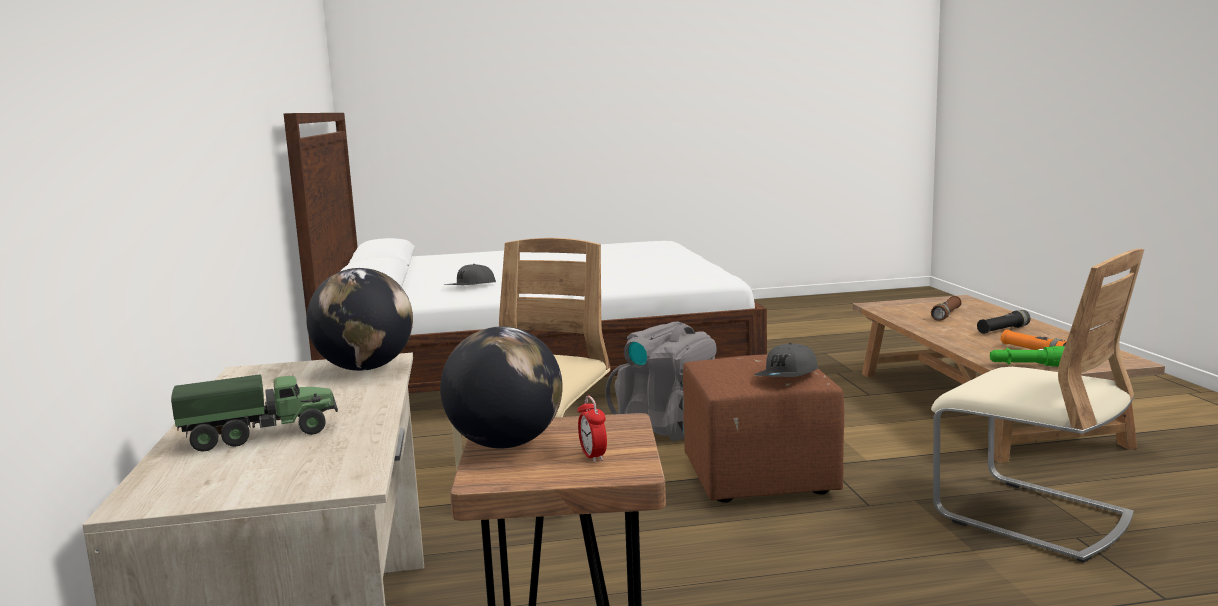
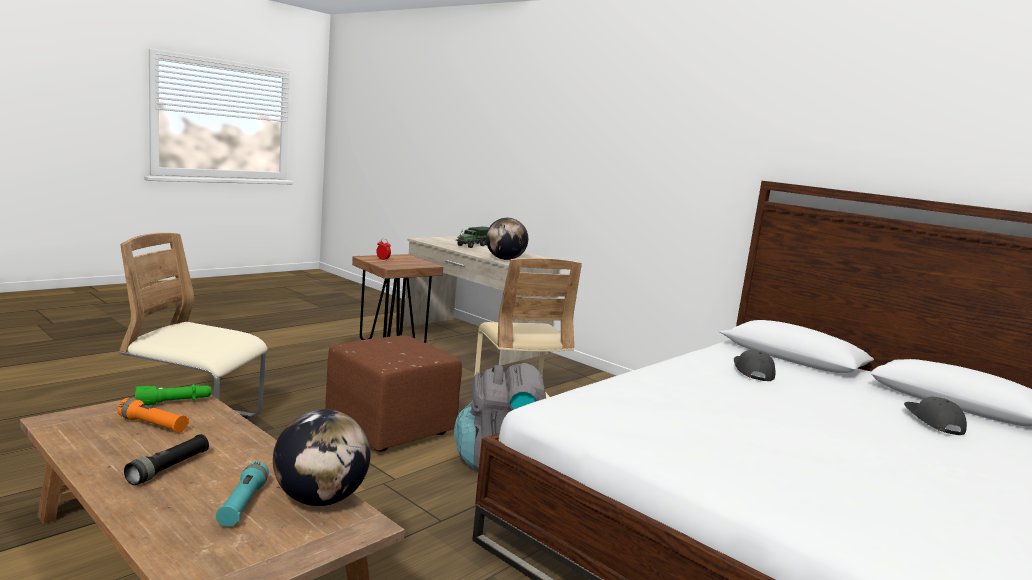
camera: 140 degrees right, 0 degrees up
globe [440,326,563,448] -> globe moved to [273,409,370,506]
grey cap [754,343,818,377] -> grey cap moved to [904,397,967,435]
brown flashlight [931,296,962,321] -> turquoise flashlight [216,462,269,527]

